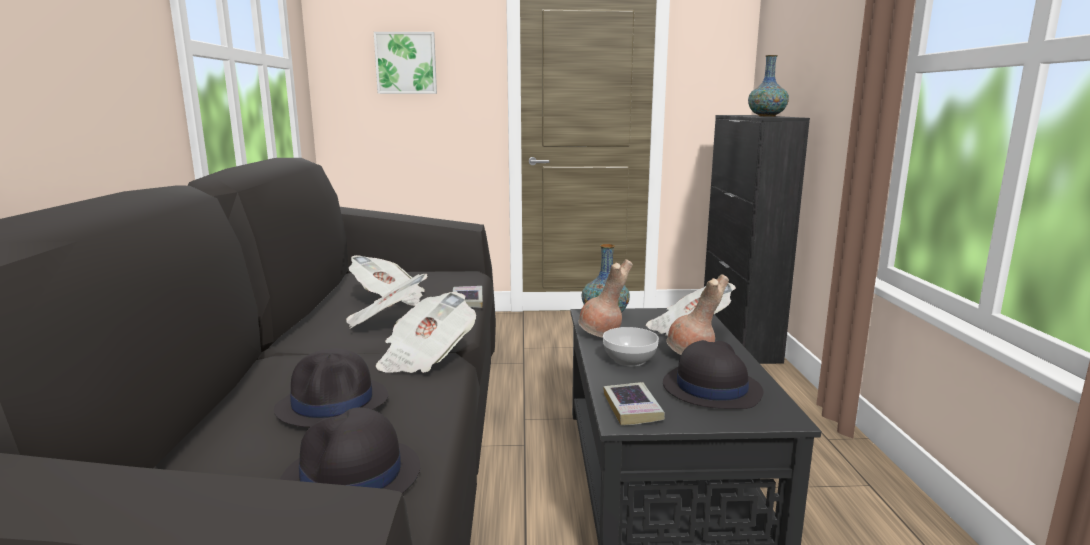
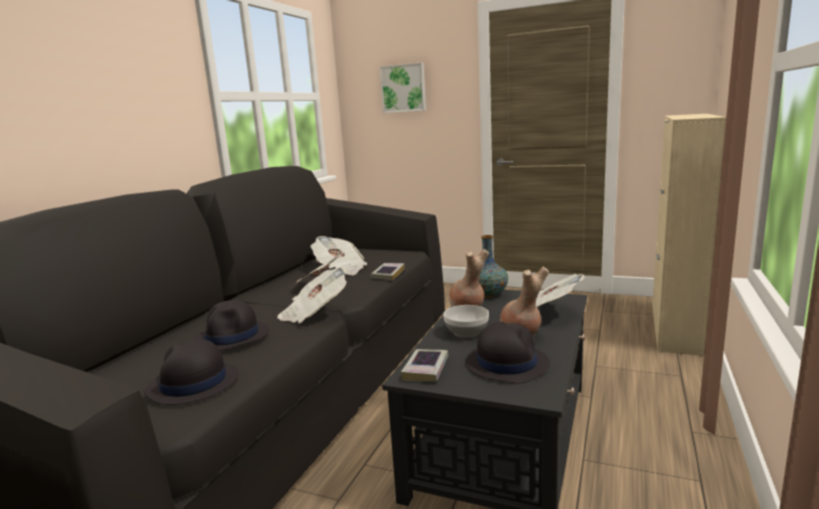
camera: 25 degrees right, 0 degrees up
black cabinet [704,115,810,364] -> beige cabinet [652,114,726,356]
vase [748,55,789,117] -> none

